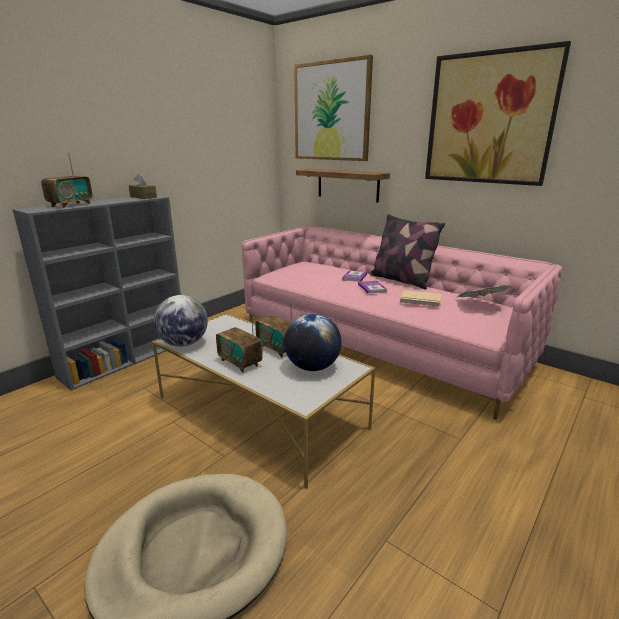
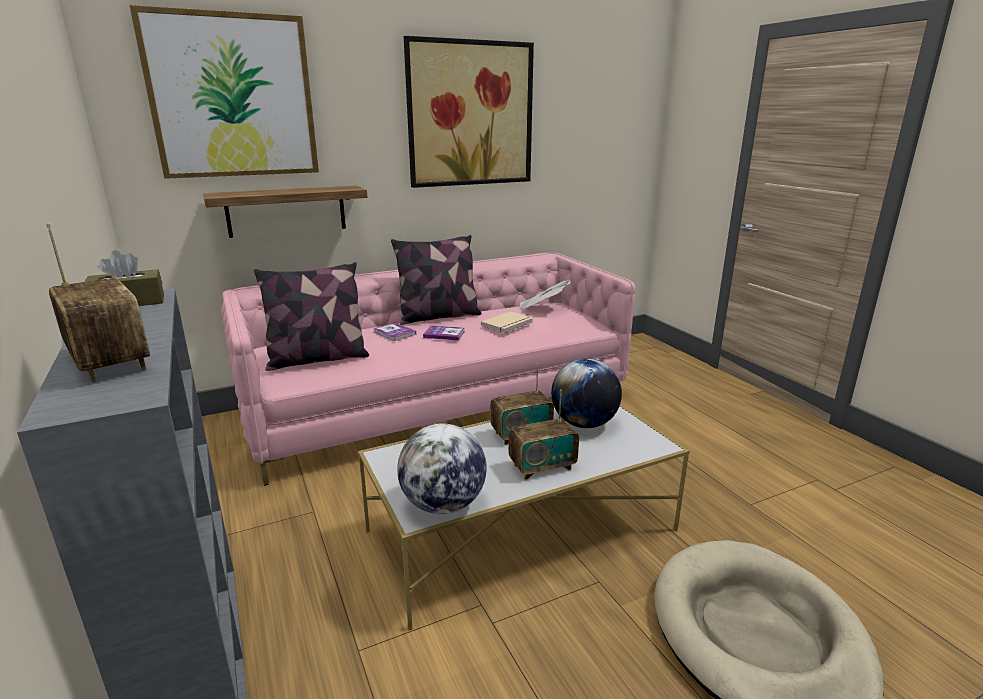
camera: 65 degrees left, 0 degrees up
none -> pillow [254,262,369,371]

